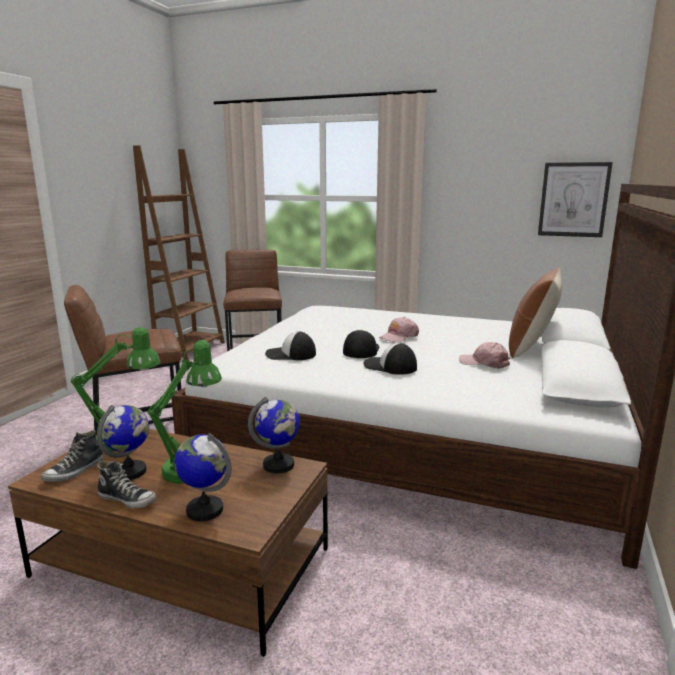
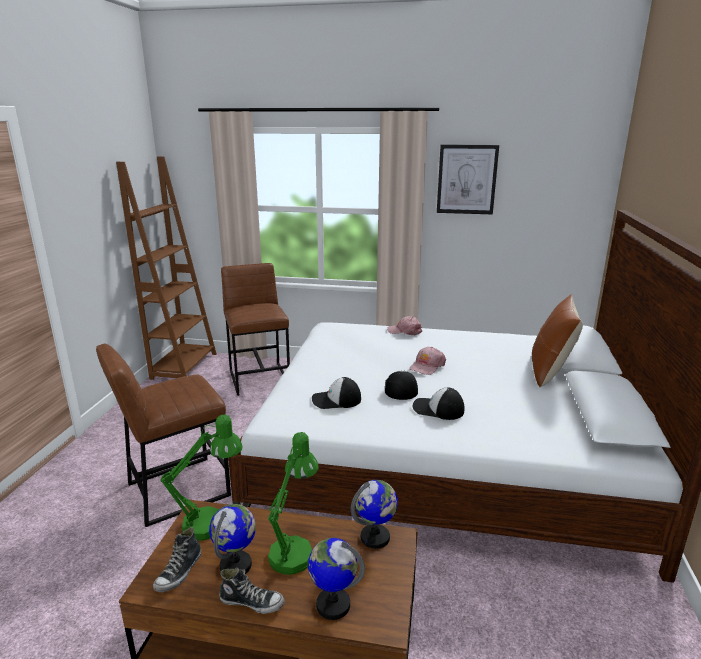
camera: 10 degrees left, 5 degrees up
pink cap [459,342,510,369] -> pink cap moved to [387,316,422,336]
picture [538,162,613,237] -> picture moved to [437,145,499,214]

